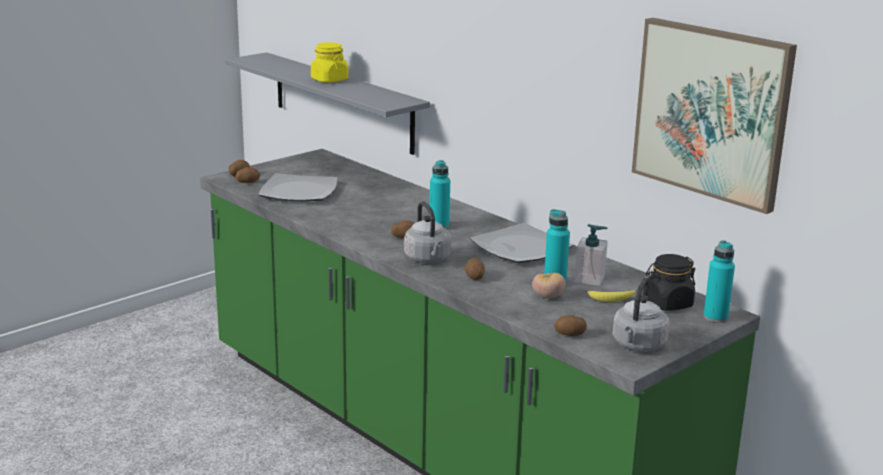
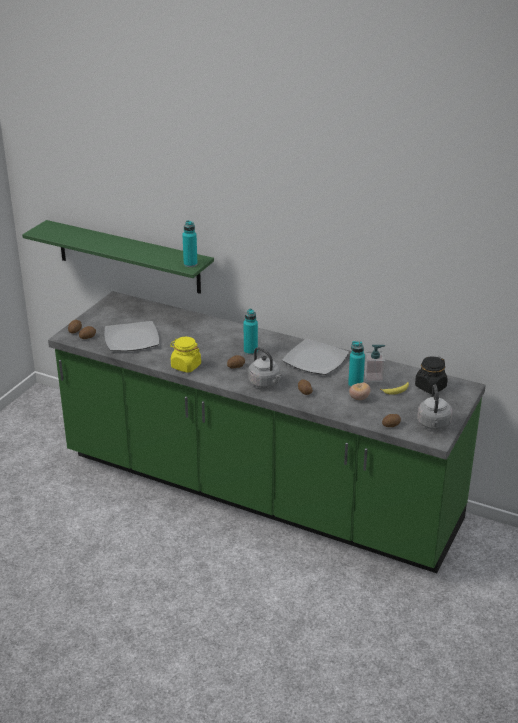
camera: 20 degrees left, 10 degrees up
grey shelf [225,52,430,155] -> green shelf [22,220,214,294]
yellow jar [311,42,348,83] -> yellow jar moved to [170,337,201,373]
picture [632,18,797,214] -> none
turquoise bottle [704,241,735,323] -> turquoise bottle moved to [182,220,198,267]

